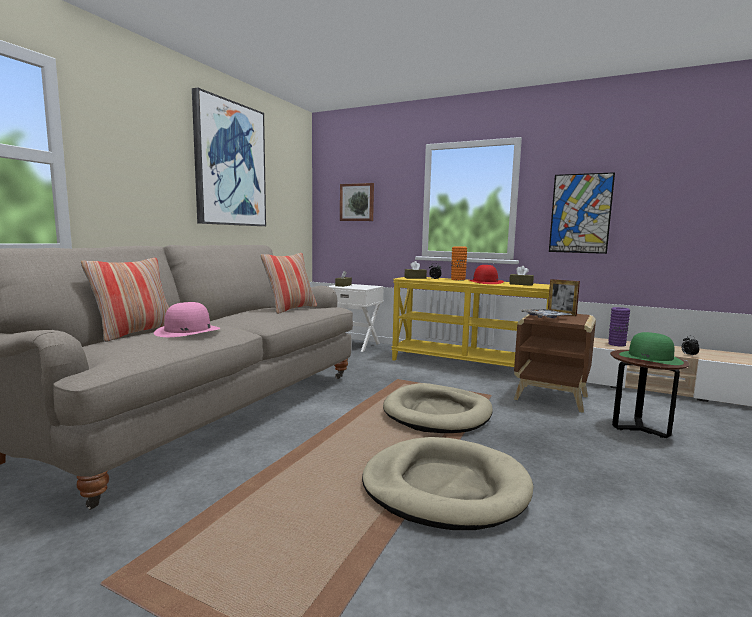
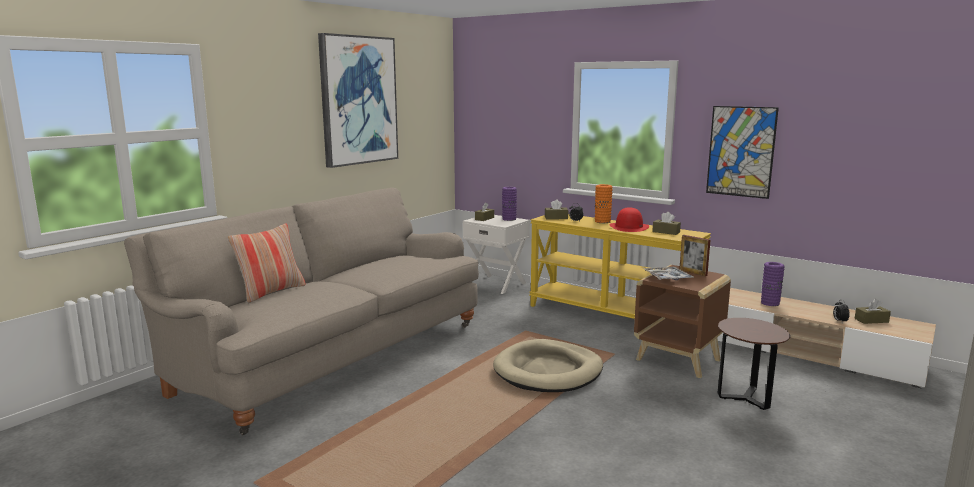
camera: 10 degrees right, 5 degrees up
pink hat [154,302,220,337] -> none
pillow [260,253,317,314] -> none
picture [340,183,374,221] -> none
beige dog bed [362,437,534,530] -> none
green hat [619,332,684,365] -> none
none -> purple vase [502,187,517,221]
none -> brown tissue box [855,299,891,324]

